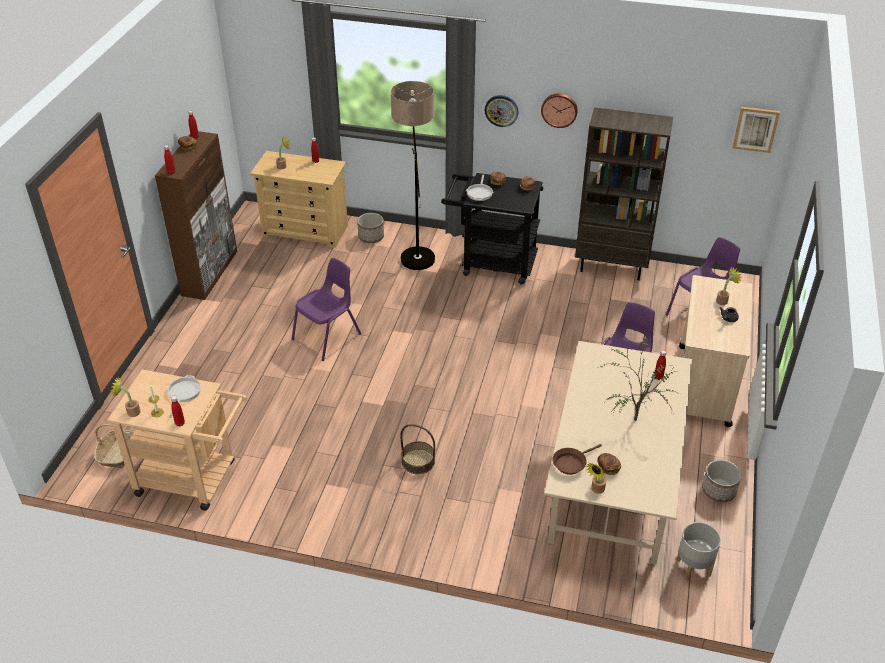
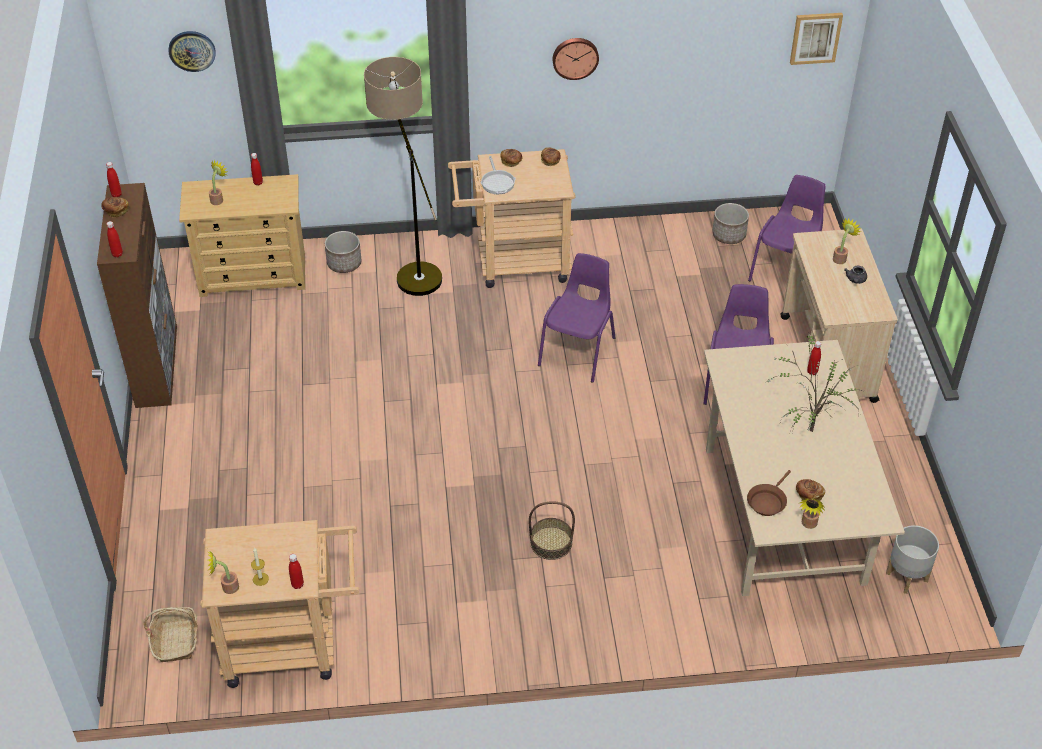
camera: 20 degrees left, 5 degrees up
frying pan [167,375,201,418] -> none
purple chair [292,258,362,361] -> purple chair moved to [538,253,616,383]
black cart [441,173,543,284] -> beige cart [448,149,576,288]
wall clock [485,95,518,127] -> wall clock moved to [168,31,216,72]
brown bookcase [575,107,673,280] -> none
planter [702,460,741,502] -> planter moved to [712,203,749,244]

